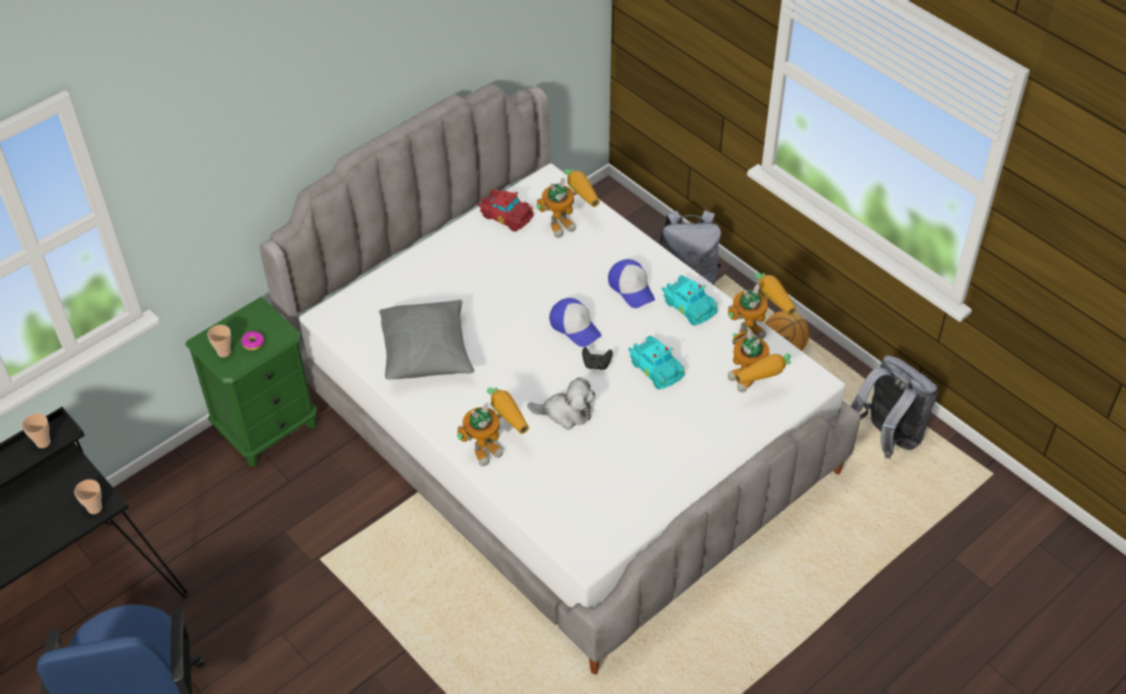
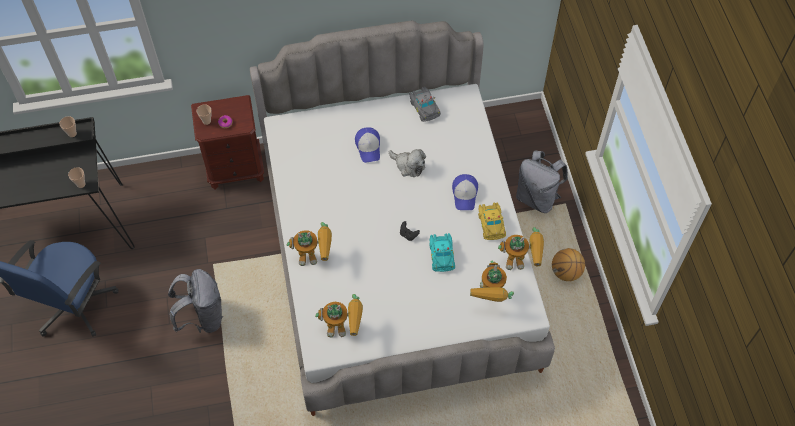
camera: 30 degrees right, 10 degrees up
green nightstand [185,297,317,466] -> brown nightstand [191,95,264,190]
grey pillow [379,300,474,380] -> none
red toy car [477,189,534,232] -> grey toy car [409,87,441,122]
plush toy [527,377,595,430] -> plush toy moved to [389,149,426,177]
toy robot [536,169,600,238] -> toy robot moved to [315,294,363,338]
cap [549,298,602,347] -> cap moved to [355,127,380,163]
turquoise toy car [662,275,719,326] -> yellow toy car [478,202,506,240]
grey backpack [851,355,939,459] -> grey backpack moved to [168,269,223,333]

